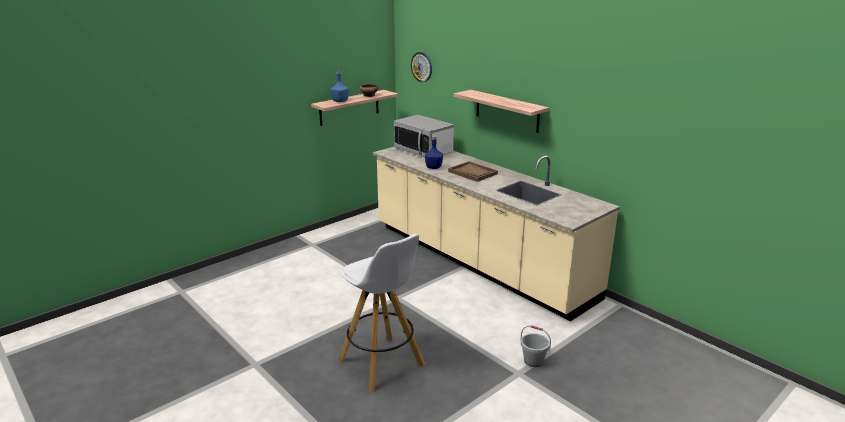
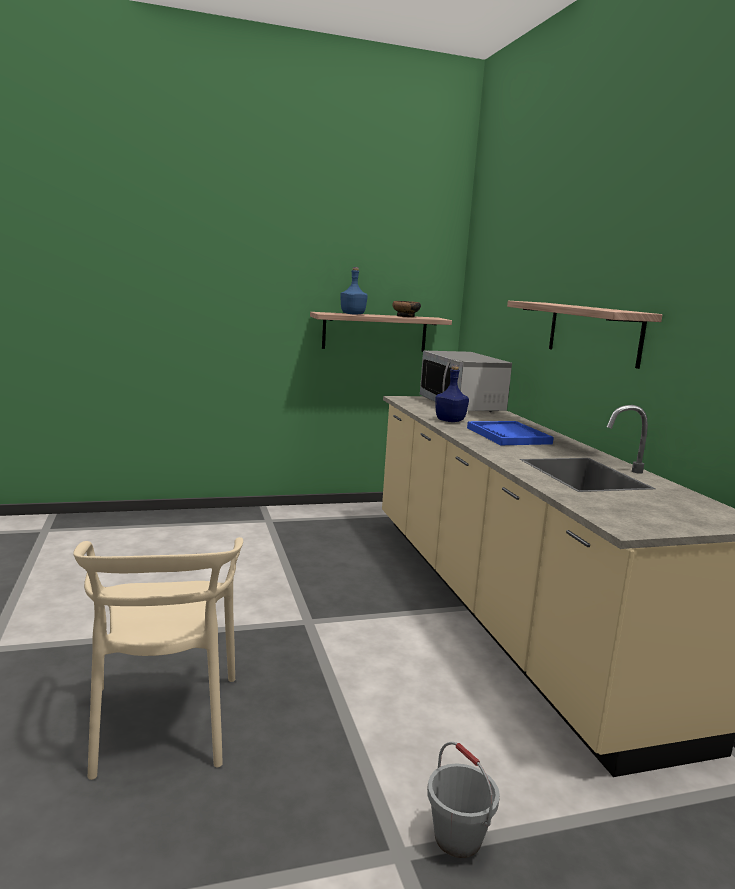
camera: 25 degrees right, 10 degrees down
white stool [338,234,425,391] -> beige chair [73,537,243,780]
wall clock [411,52,432,82] -> none
brown tray [448,161,498,182] -> blue tray [467,421,554,445]

